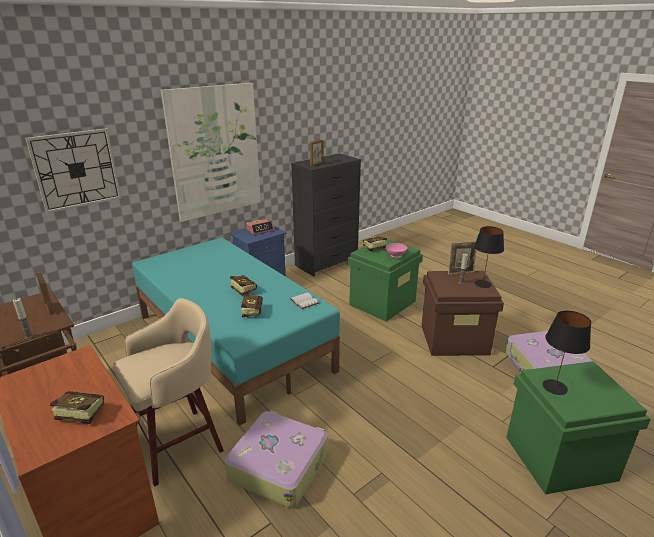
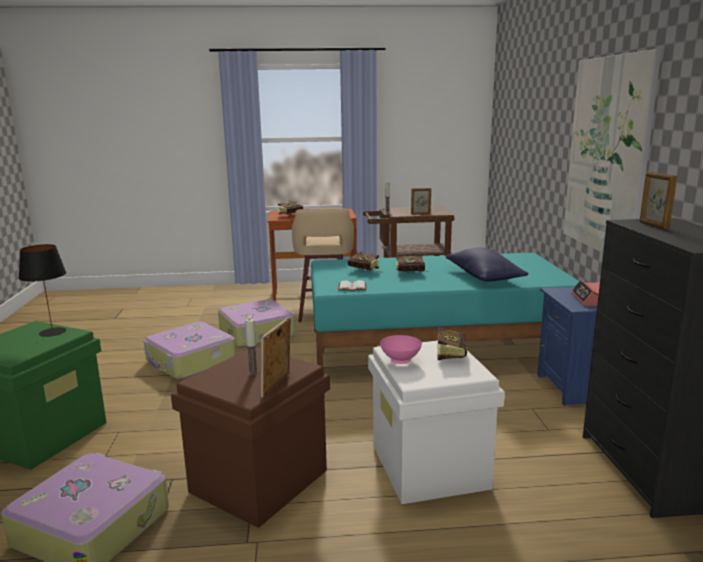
camera: 125 degrees right, 10 degrees down
wall clock [25,128,121,213] -> none
green storage box [347,239,423,322] -> white storage box [368,341,505,504]
black table lamp [474,226,504,288] -> none
none -> suitcase [144,322,236,379]
none -> blue pillow [446,248,529,281]

